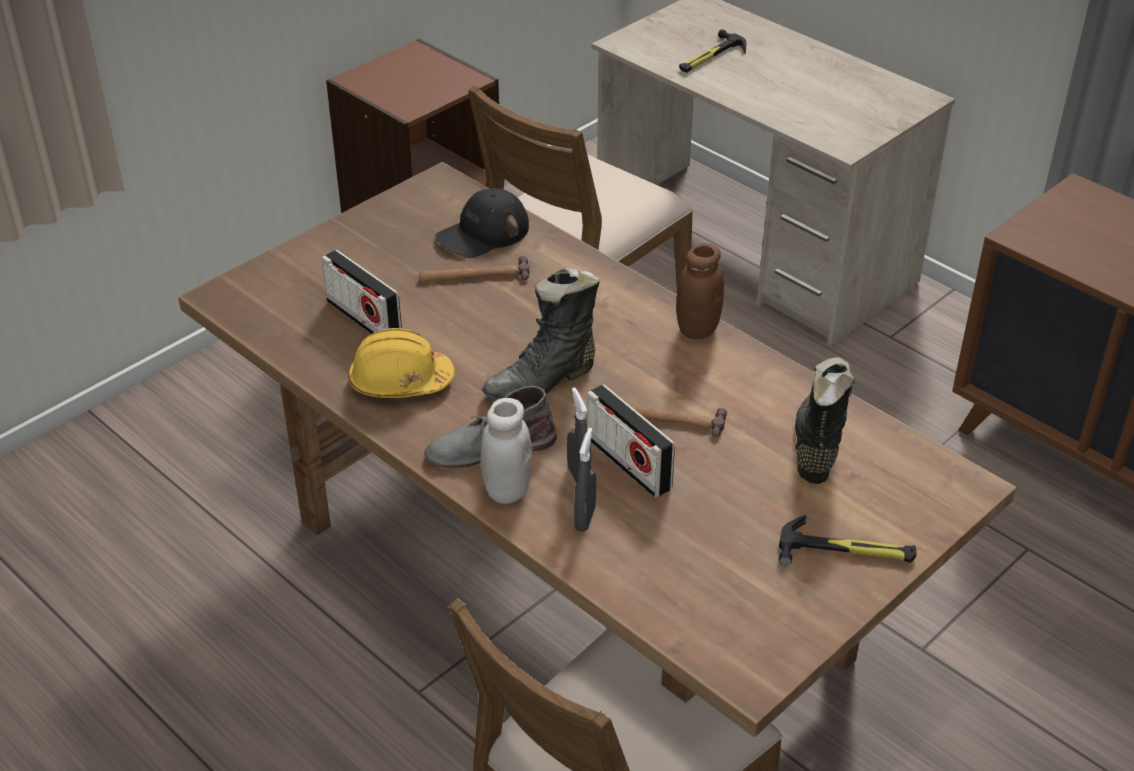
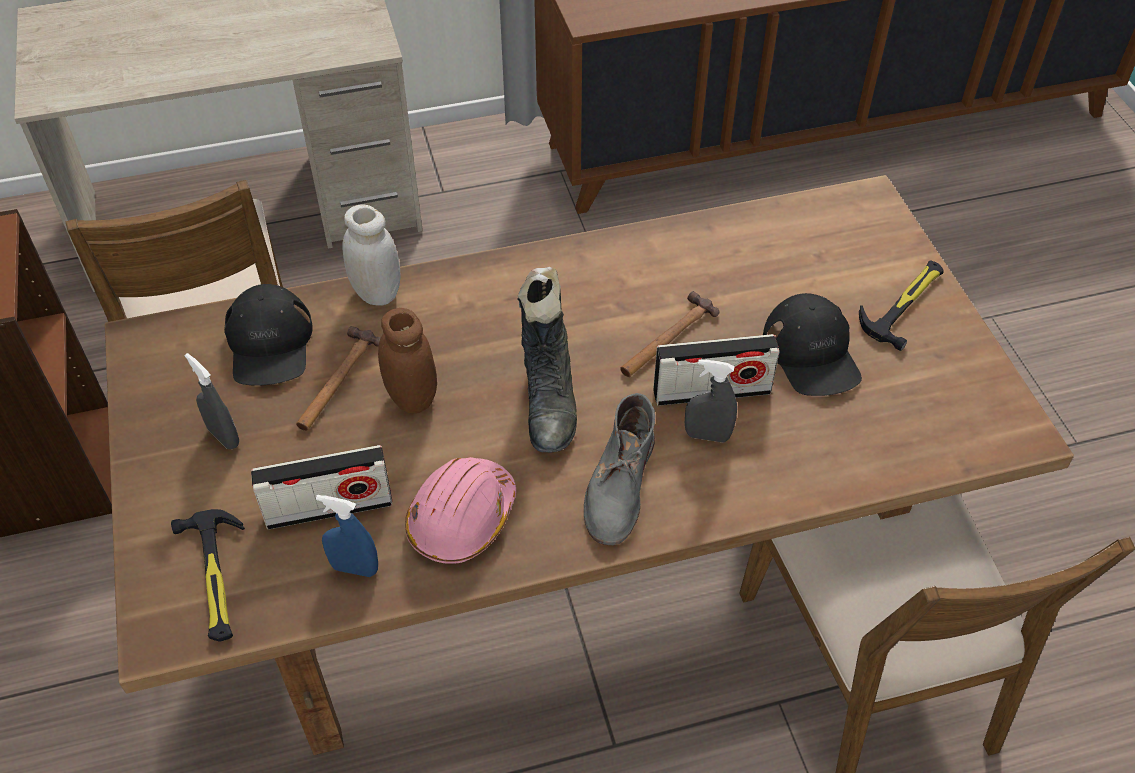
camera: 60 degrees left, 10 degrees up
yellow hard hat [348,328,455,398] -> pink hard hat [405,457,516,564]
white jar [481,398,532,504] -> white jar moved to [342,205,401,306]
grey spray bottle [574,428,596,532] -> grey spray bottle moved to [185,353,239,449]
brown jar [676,243,724,339] -> brown jar moved to [378,308,437,414]
hammer [679,29,746,73] -> hammer moved to [171,509,245,641]
black boot [795,357,855,484] -> none
none -> blue spray bottle [316,495,378,577]
none -> black cap [763,293,862,396]

